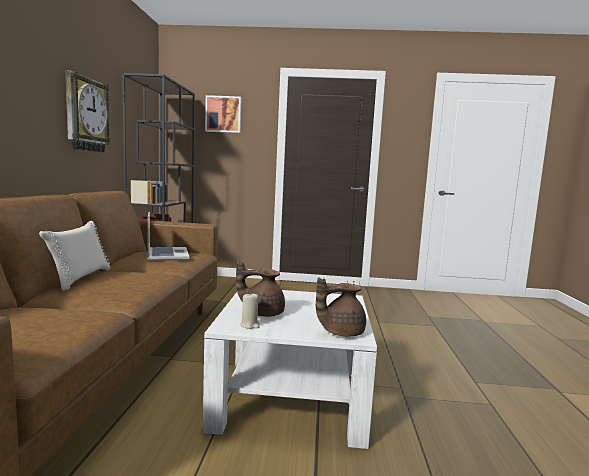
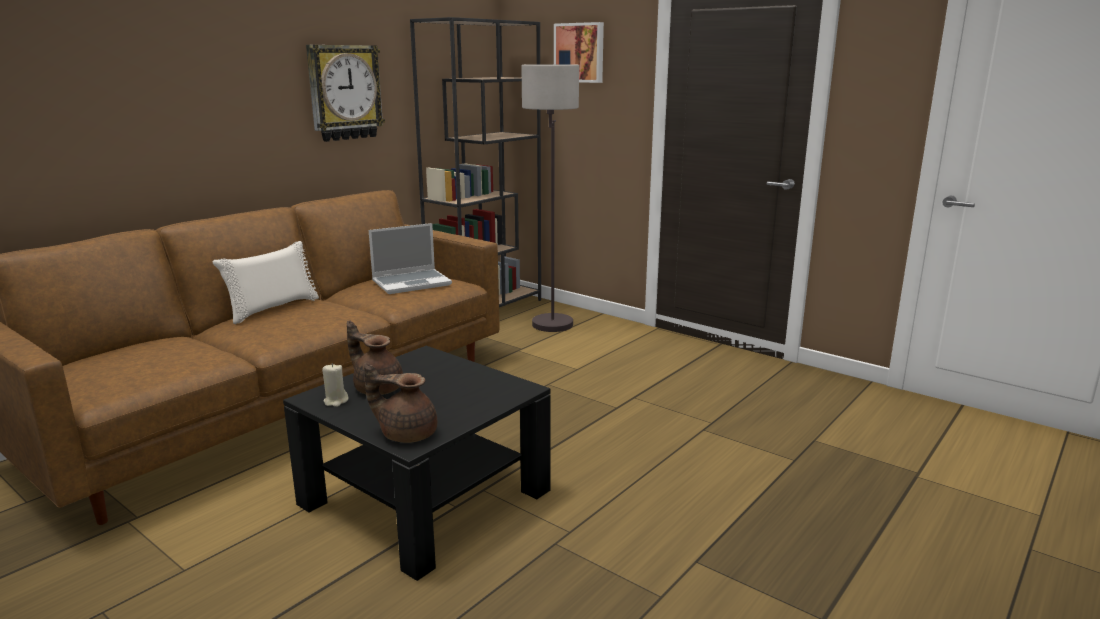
camera: 35 degrees right, 10 degrees up
laptop [147,212,189,261] -> laptop turned 45 degrees clockwise [369,223,452,294]
white coffee table [203,290,377,449] -> black coffee table [283,346,550,581]
none -> grey floor lamp [522,64,579,332]

